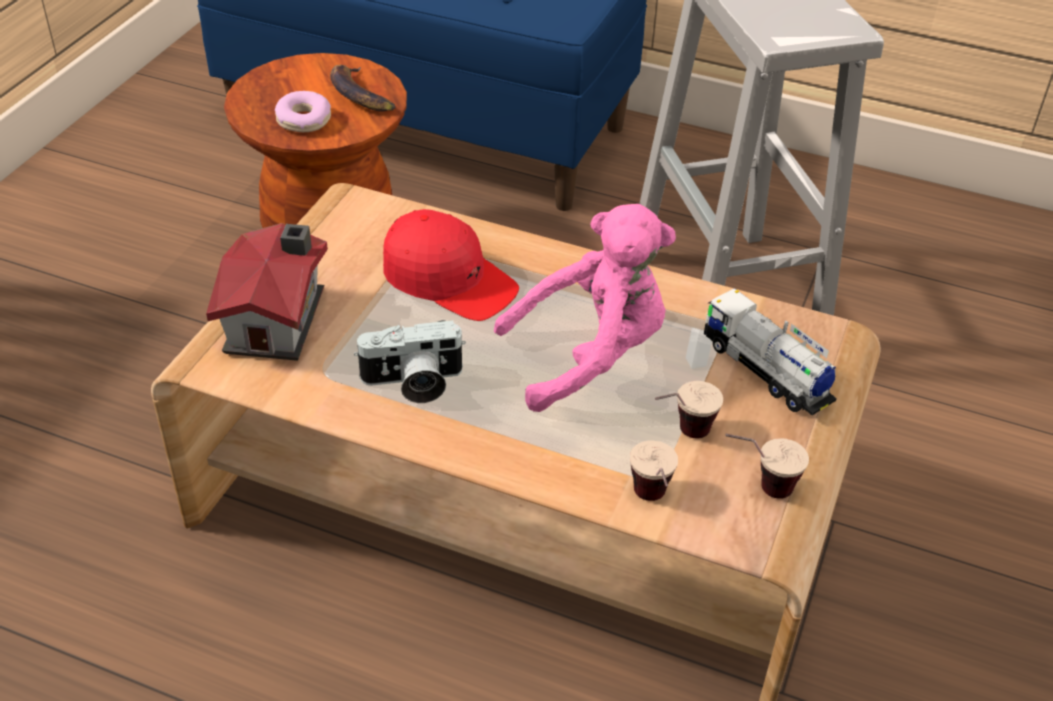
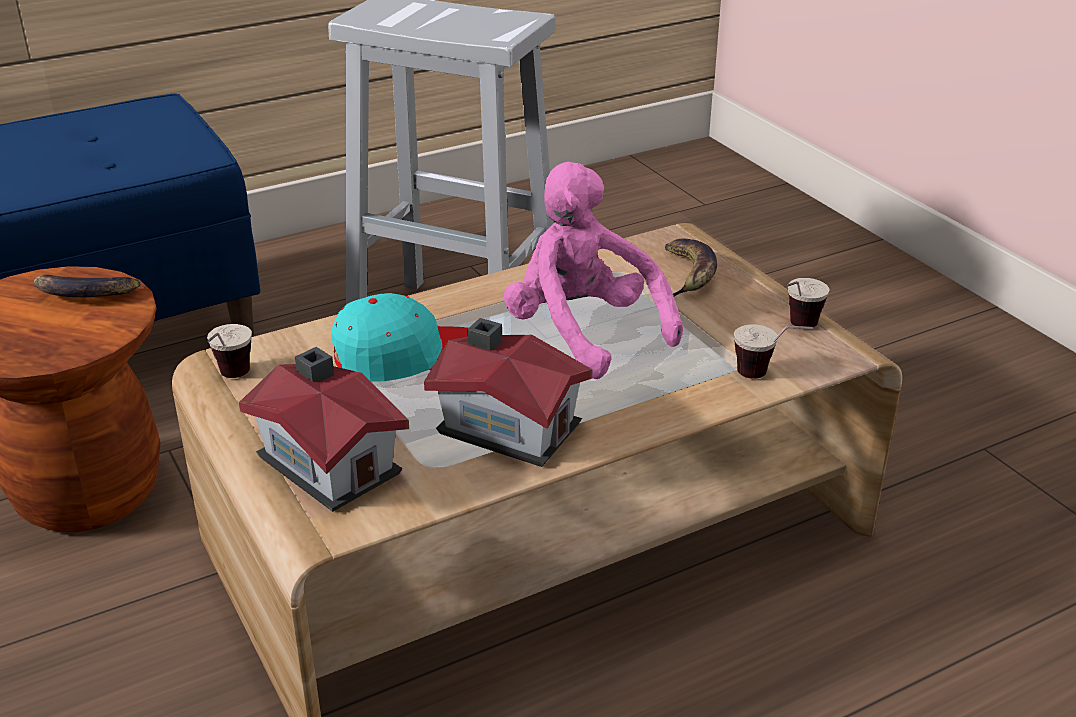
camera: 50 degrees left, 10 degrees down
donut [275,91,331,132] -> none
camera [354,320,466,403] -> toy house [424,318,592,467]
red cap [383,209,519,321] -> turquoise cap [331,293,468,381]
pink plush toy [494,204,676,412] -> pink plush toy turned 60 degrees counterclockwise [504,162,683,379]
cup [655,381,723,438] -> cup moved to [207,324,252,378]
toy truck [704,289,837,415] -> banana [665,239,717,297]

